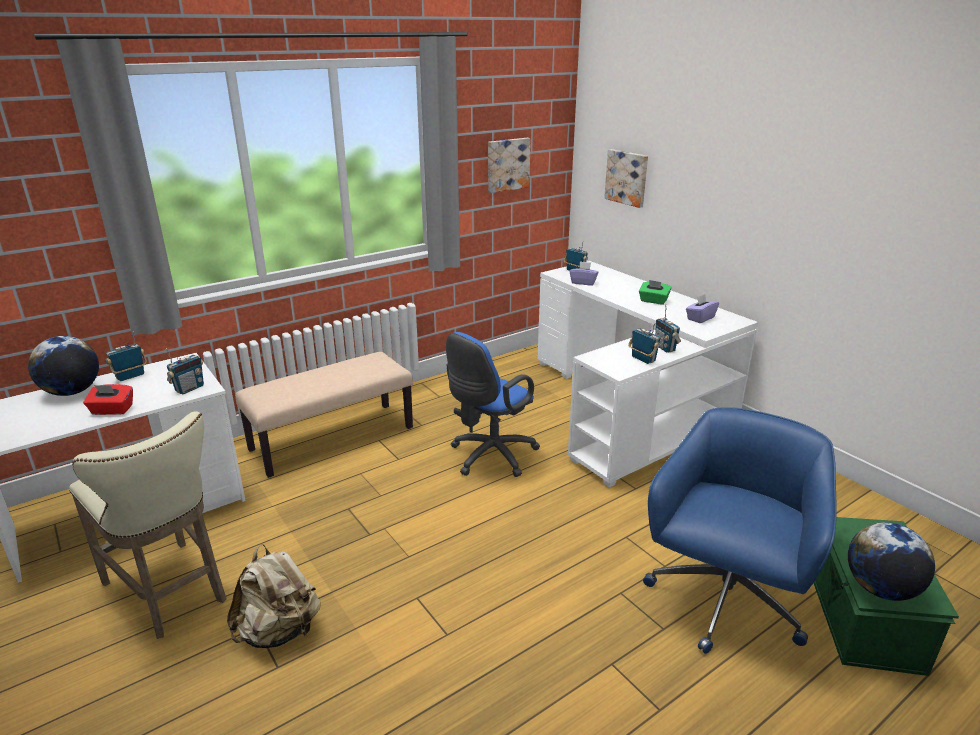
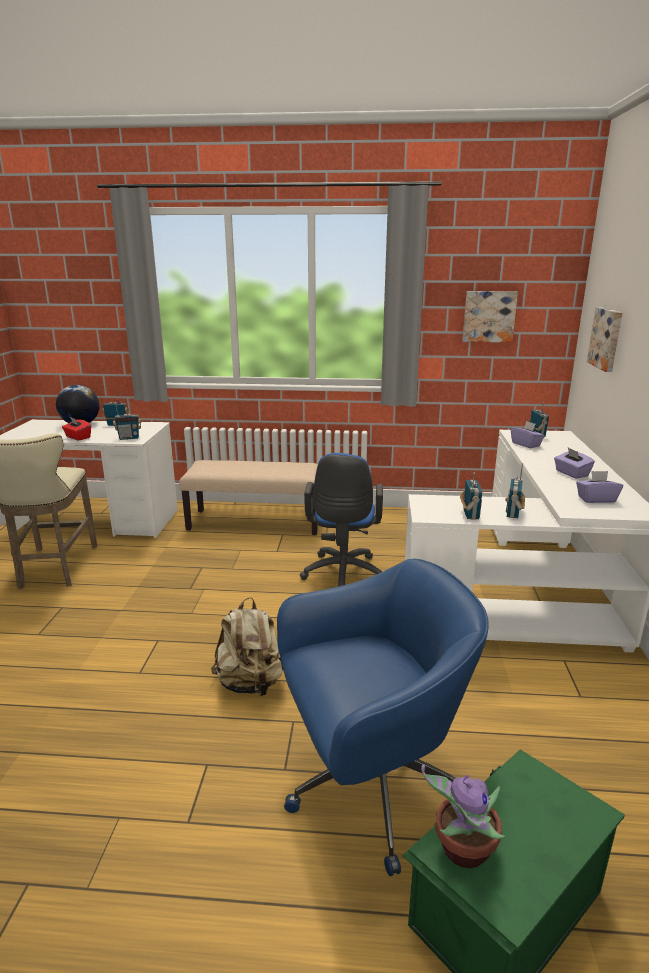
camera: 40 degrees right, 5 degrees down
beige backpack [227,544,321,648] -> beige backpack moved to [211,597,283,696]
blue office chair [446,332,540,477] -> blue office chair turned 75 degrees counterclockwise [300,453,383,587]
green tissue box [639,280,671,305] -> purple tissue box [554,448,595,479]
globe [848,522,935,601] -> potted plant [421,764,505,868]

